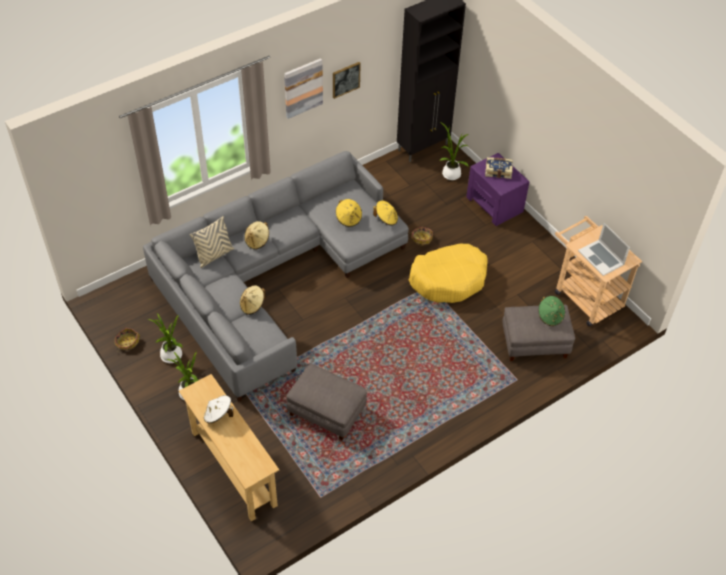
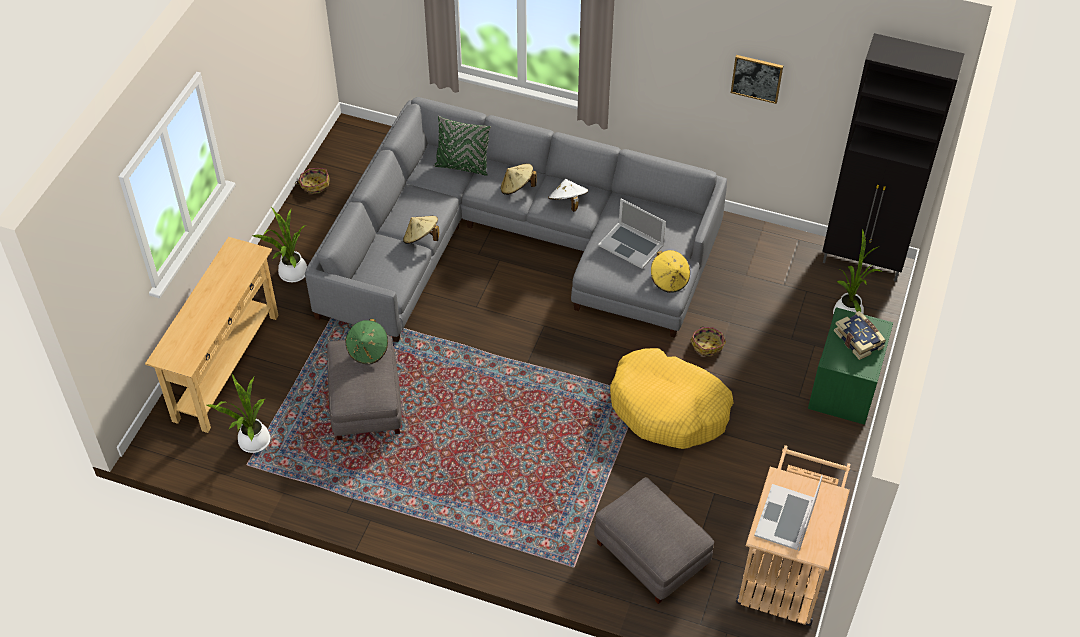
camera: 55 degrees right, 0 degrees up
potted plant [148,313,183,363] -> potted plant moved to [206,374,270,453]
beige pillow [190,216,234,268] -> green pillow [434,116,491,176]
white hat [204,395,234,423] -> white hat moved to [548,179,588,212]
picture [284,58,323,119] -> none
yellow hat [336,199,362,227] -> laptop [598,199,666,269]
purple nightstand [466,153,530,226] -> green nightstand [808,308,893,425]
green hat [539,296,565,326] -> green hat moved to [346,318,388,364]

